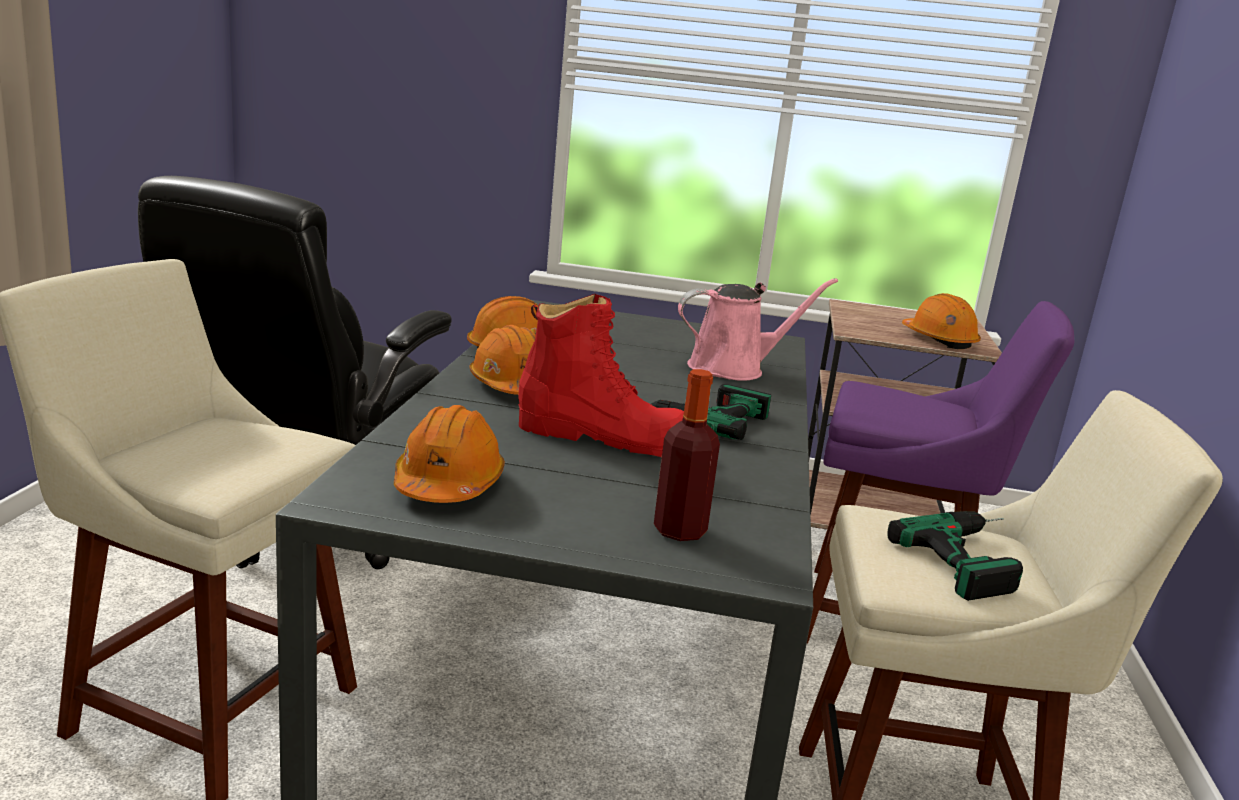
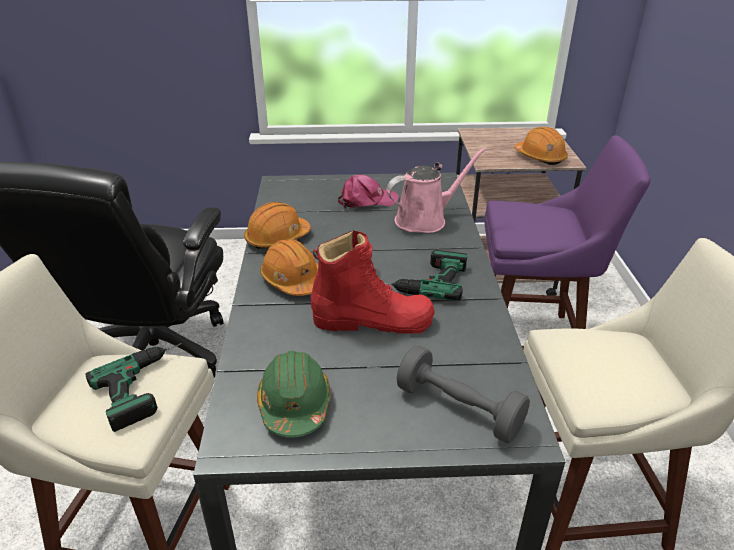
camera: 10 degrees left, 15 degrees up
orange hard hat [394,405,505,503] -> green hard hat [257,351,331,438]
bottle [654,369,720,541] -> grey dumbbell [396,346,530,443]
power drill [888,511,1023,601] -> power drill moved to [85,343,182,432]
none -> pink cap [338,175,399,209]

